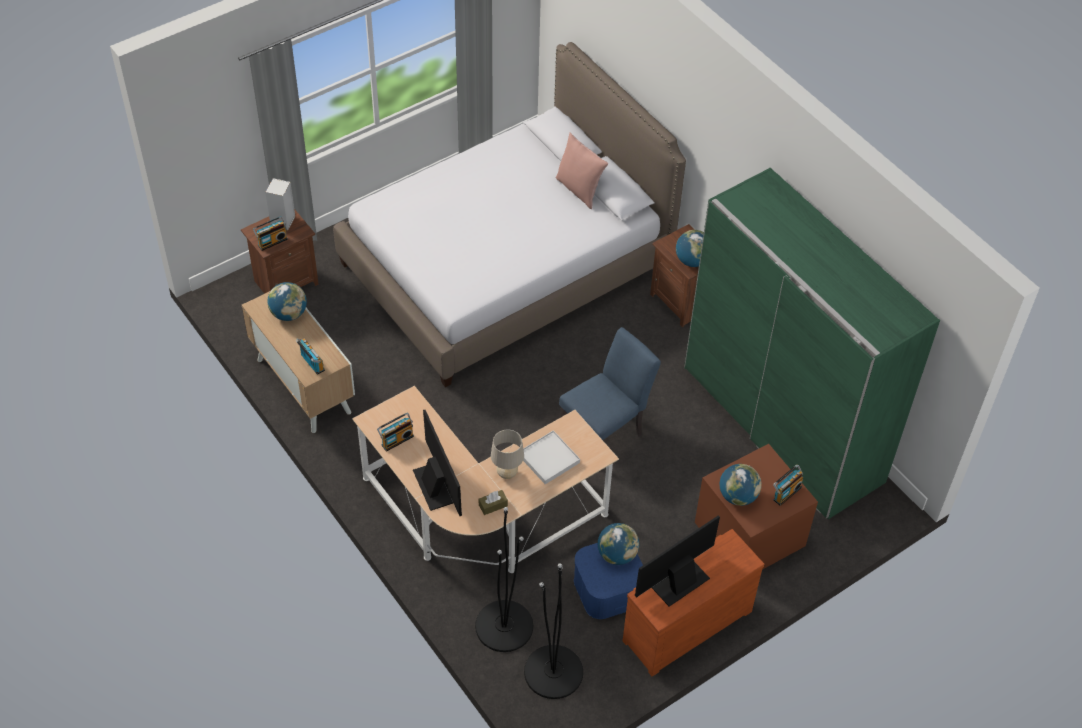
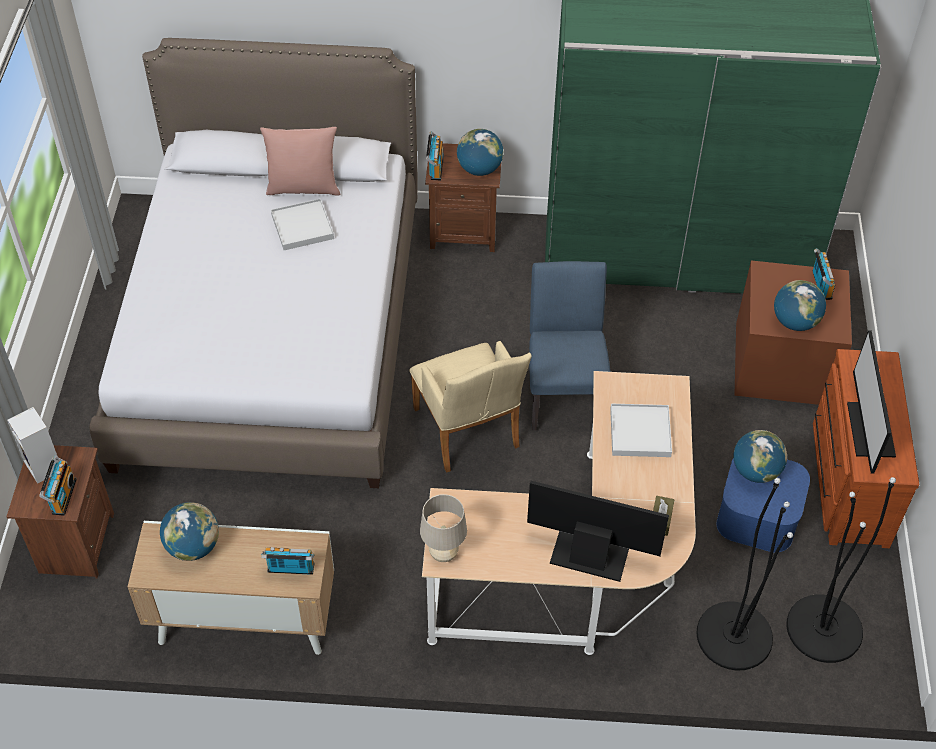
camera: 50 degrees left, 0 degrees up
radio [377,413,414,452] -> radio moved to [426,131,444,180]
beige table lamp [491,430,524,479] -> beige table lamp moved to [420,494,467,562]
none -> white tray [271,199,334,250]
none -> beige armchair [409,341,532,473]

